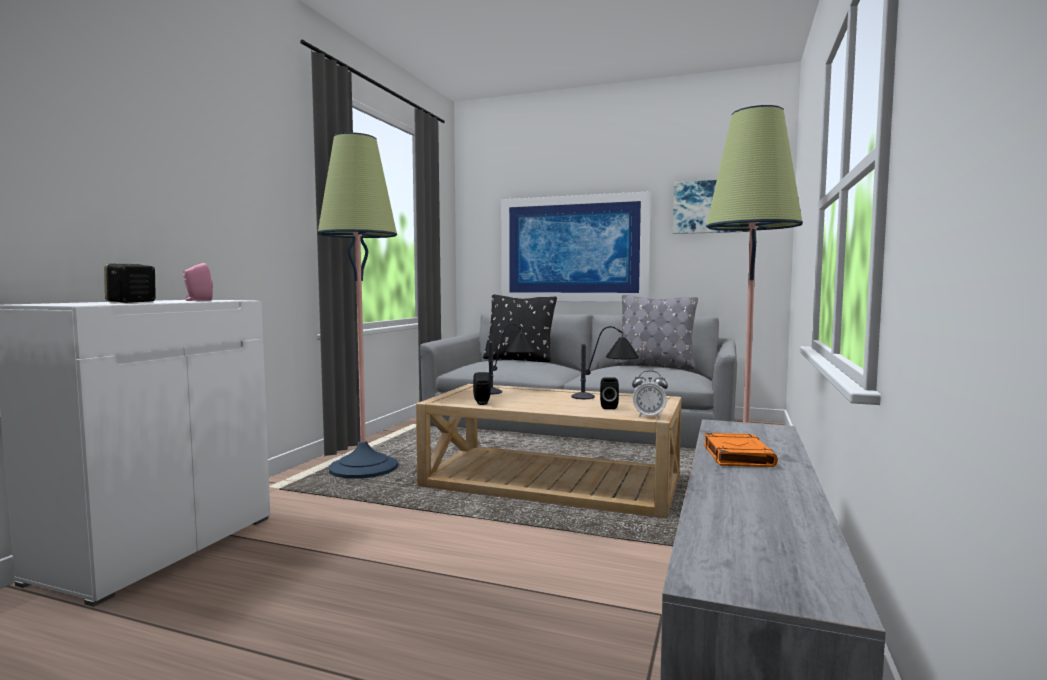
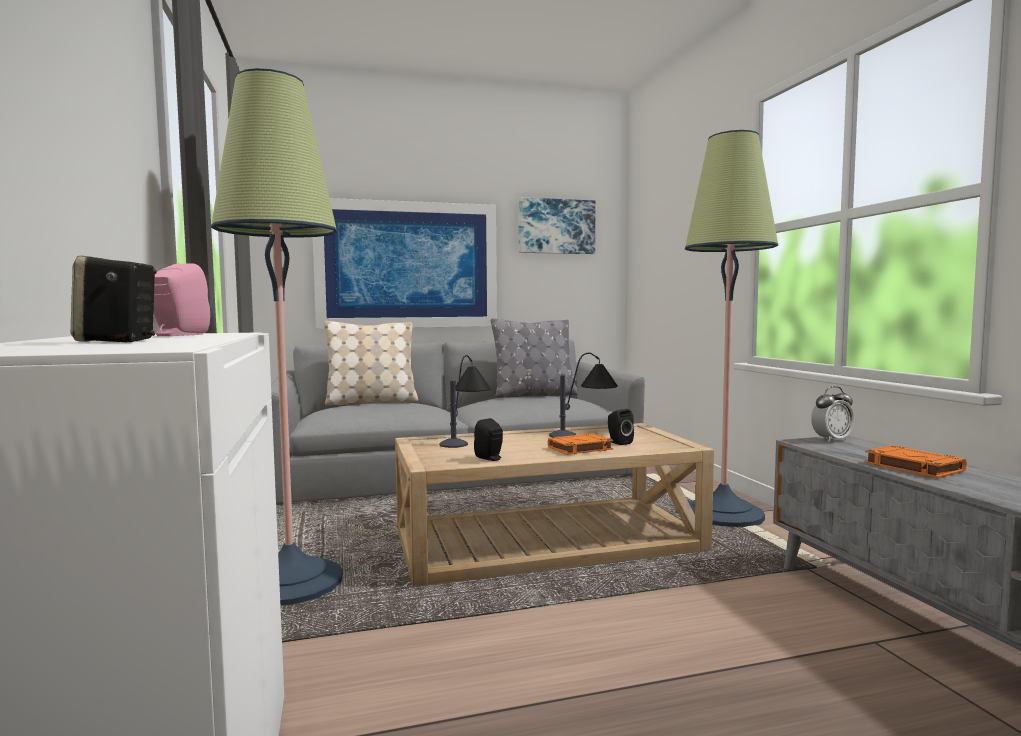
camera: 35 degrees left, 0 degrees up
black pillow [483,294,557,362] -> beige pillow [324,321,418,405]
alarm clock [632,371,668,418] -> alarm clock moved to [811,386,854,442]
none -> orange book [548,433,613,455]

